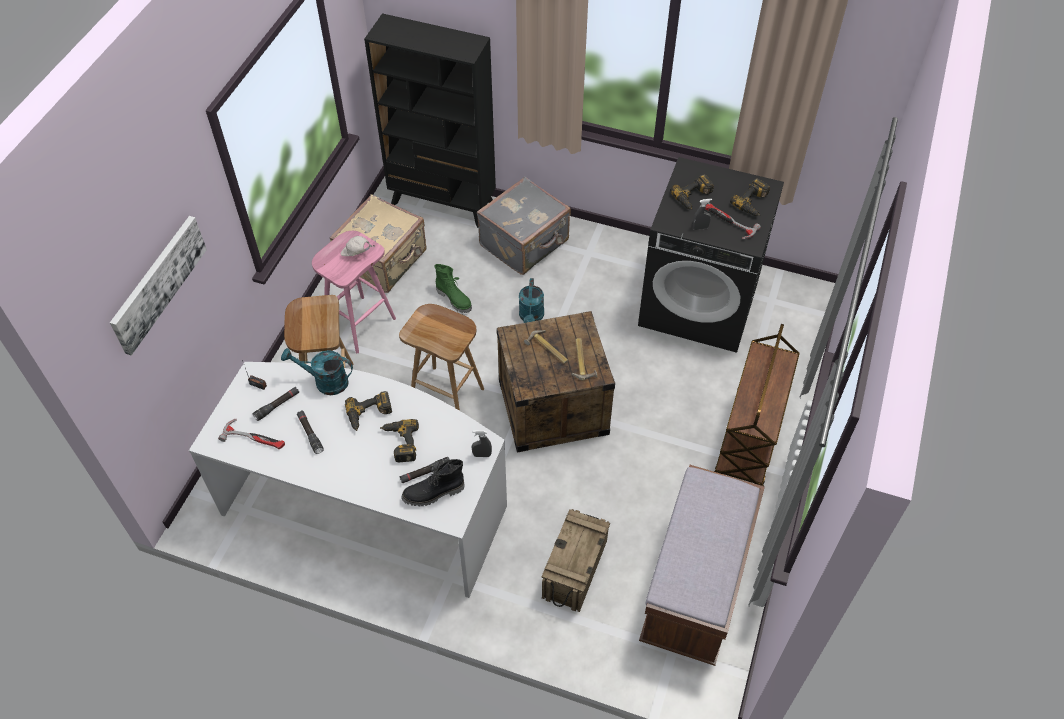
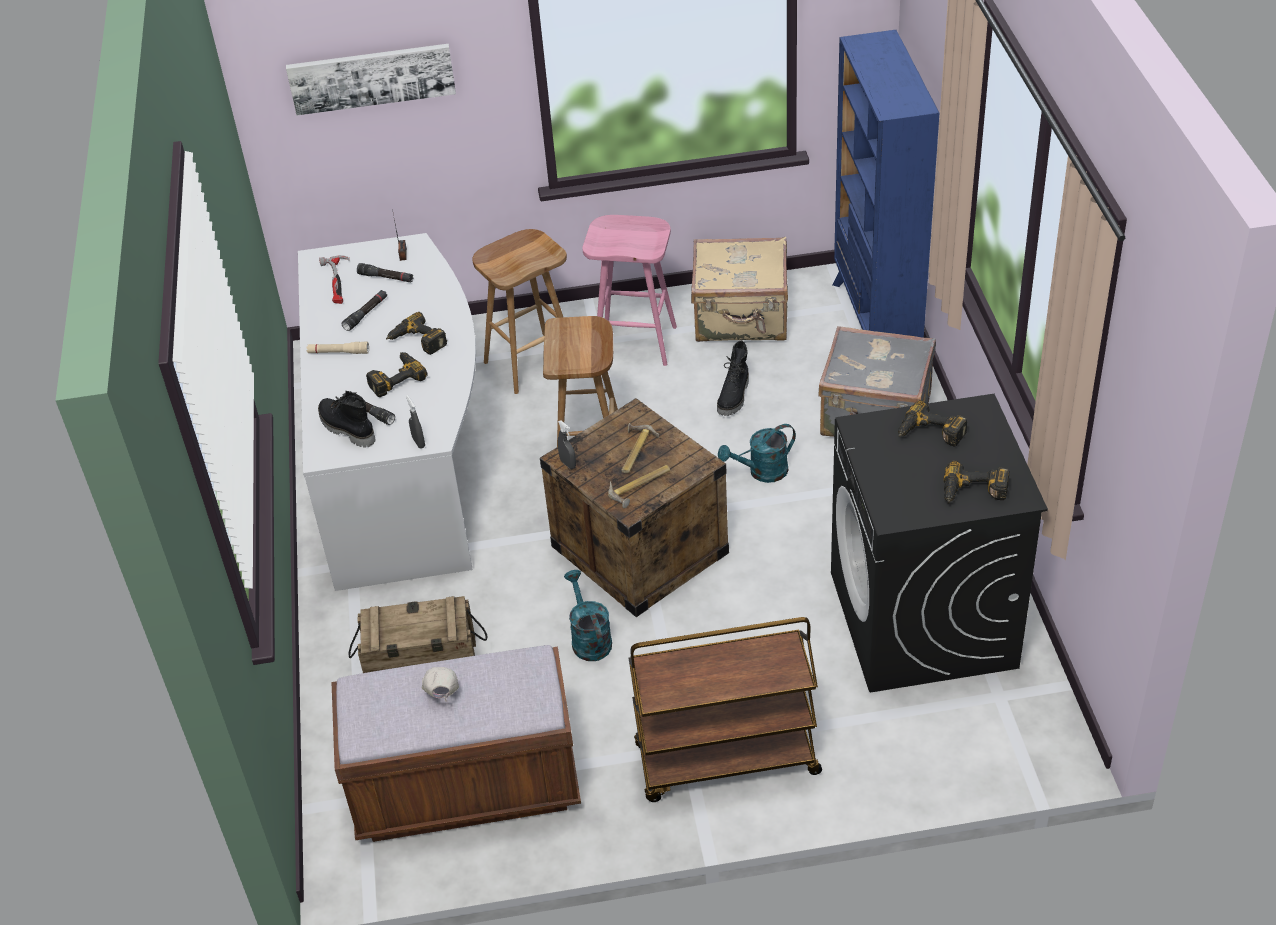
camera: 65 degrees right, 10 degrees down
turquoise watering can [281,348,353,395] -> turquoise watering can moved to [564,570,612,661]
white cap [341,236,375,256] -> white cap moved to [422,667,459,702]
black bookcase [364,13,496,228] -> blue bookcase [833,30,939,338]
green boot [435,264,472,313] -> black boot [717,341,749,416]
grey spray bottle [693,199,712,230] -> grey spray bottle moved to [558,420,576,469]
hammer [705,204,761,239] -> none
none -> beige flashlight [306,342,369,354]

